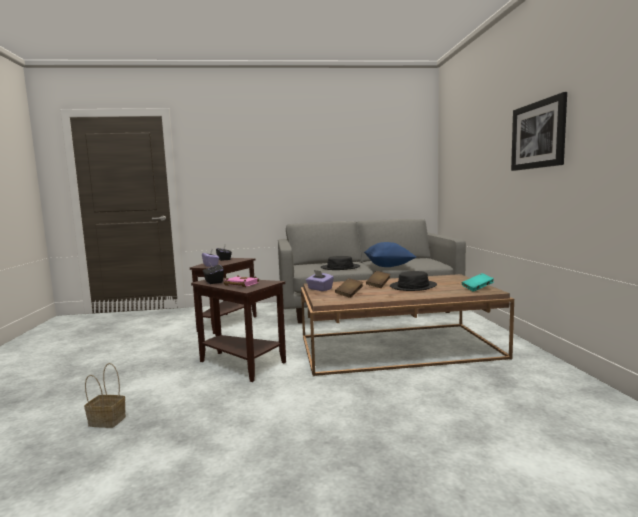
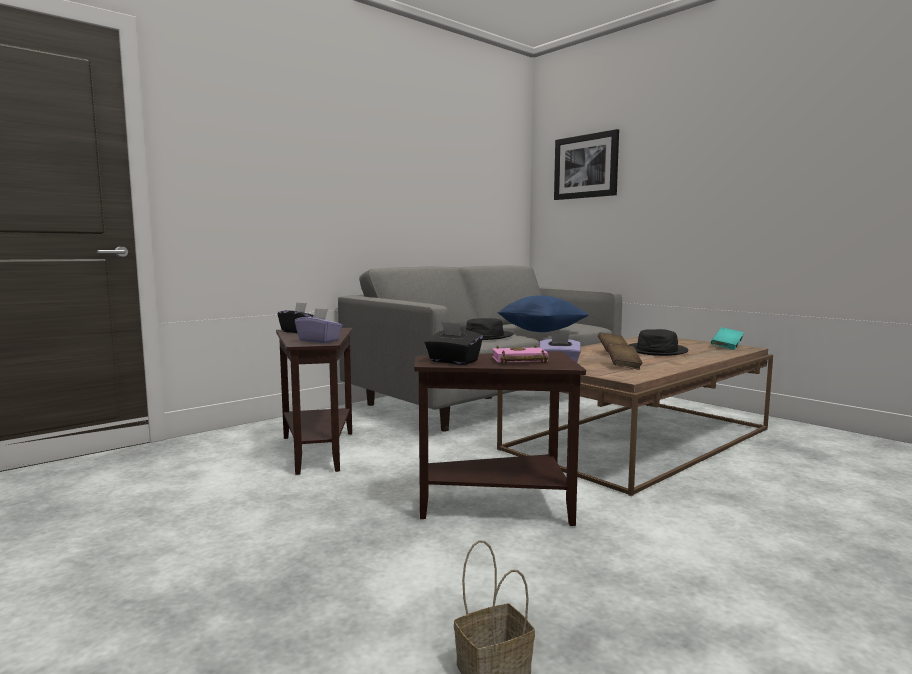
camera: 35 degrees left, 0 degrees up
picture [511,92,567,171] -> picture moved to [554,129,619,200]

